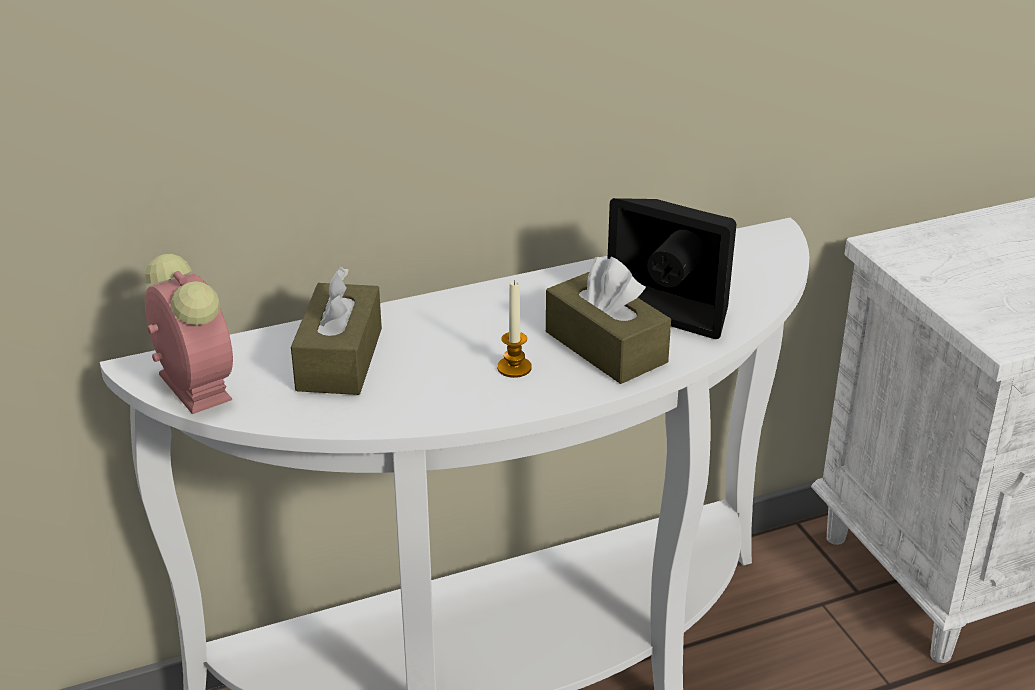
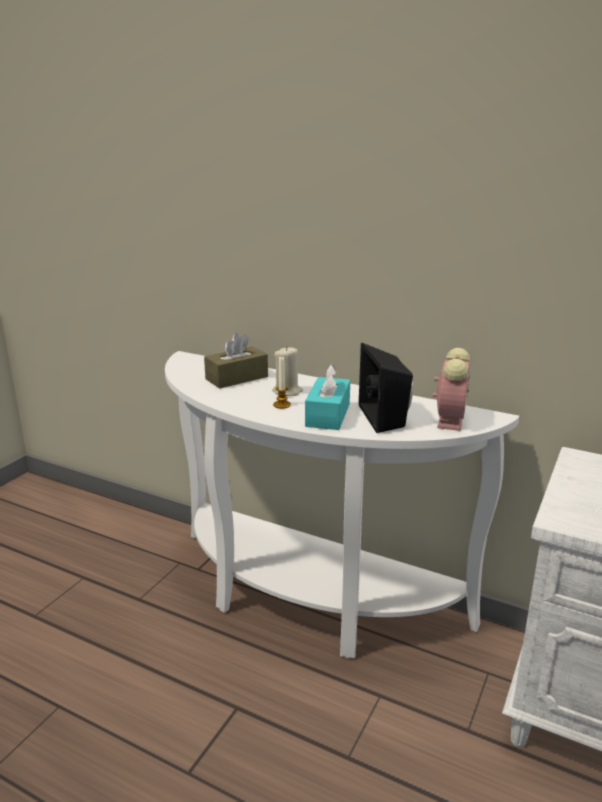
camera: 50 degrees right, 10 degrees down
alarm clock [145,254,233,414] -> alarm clock moved to [433,348,470,431]
brown tissue box [546,257,671,384] -> turquoise tissue box [305,364,350,430]
none -> beige candle [272,347,303,396]

